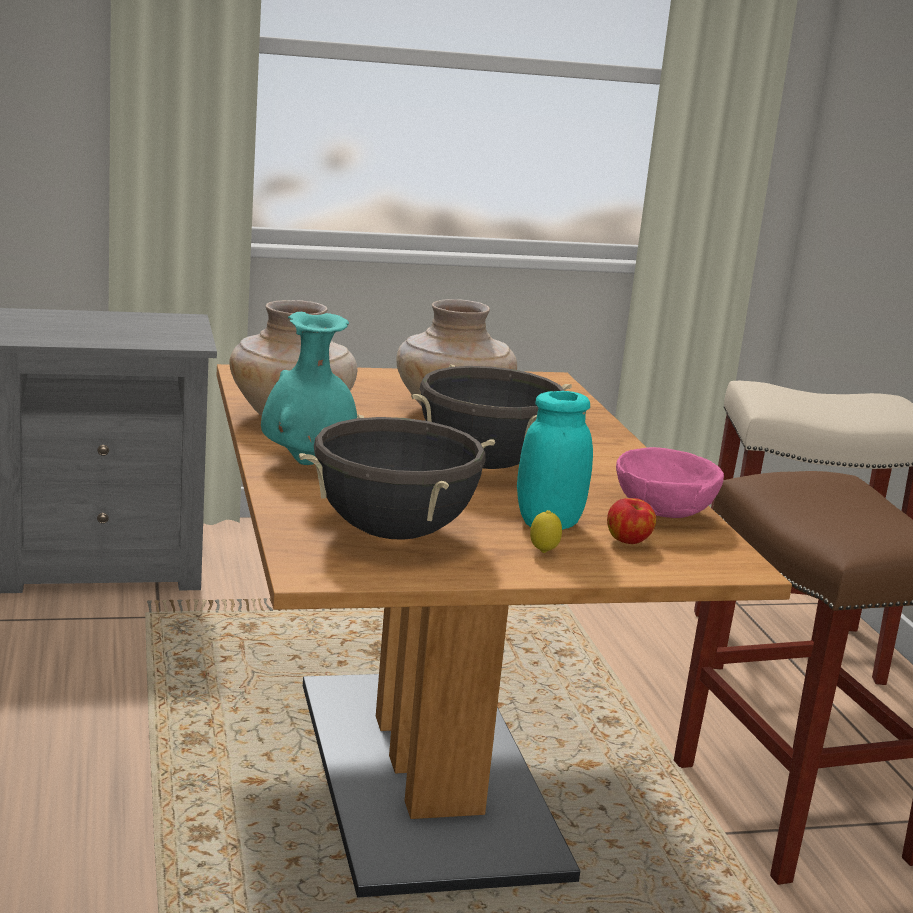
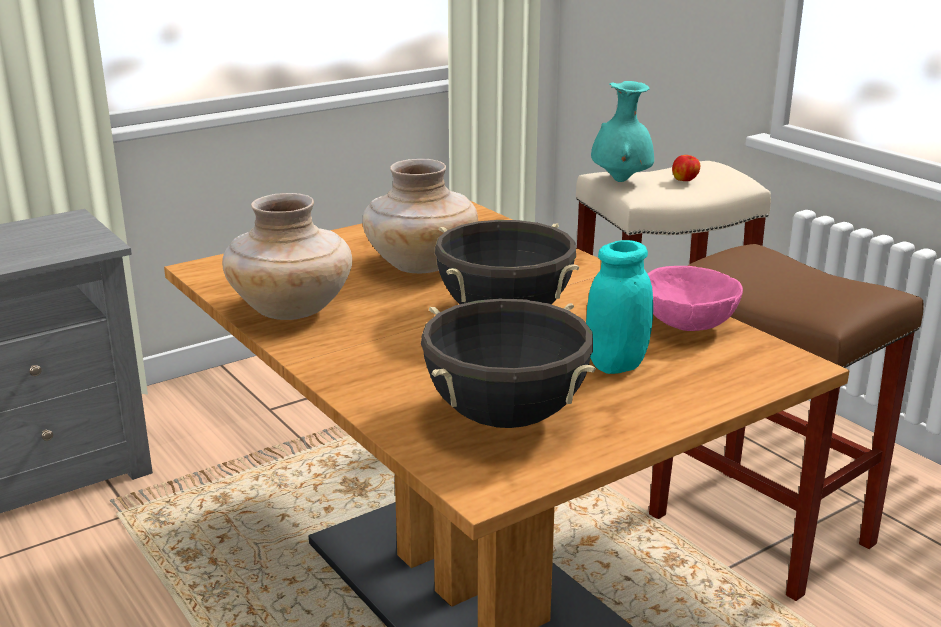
camera: 20 degrees left, 5 degrees up
turquoise vase [261,312,357,465] -> turquoise vase moved to [591,81,654,182]
lemon [530,510,562,553] -> none
apple [607,498,656,544] -> apple moved to [672,155,700,181]

